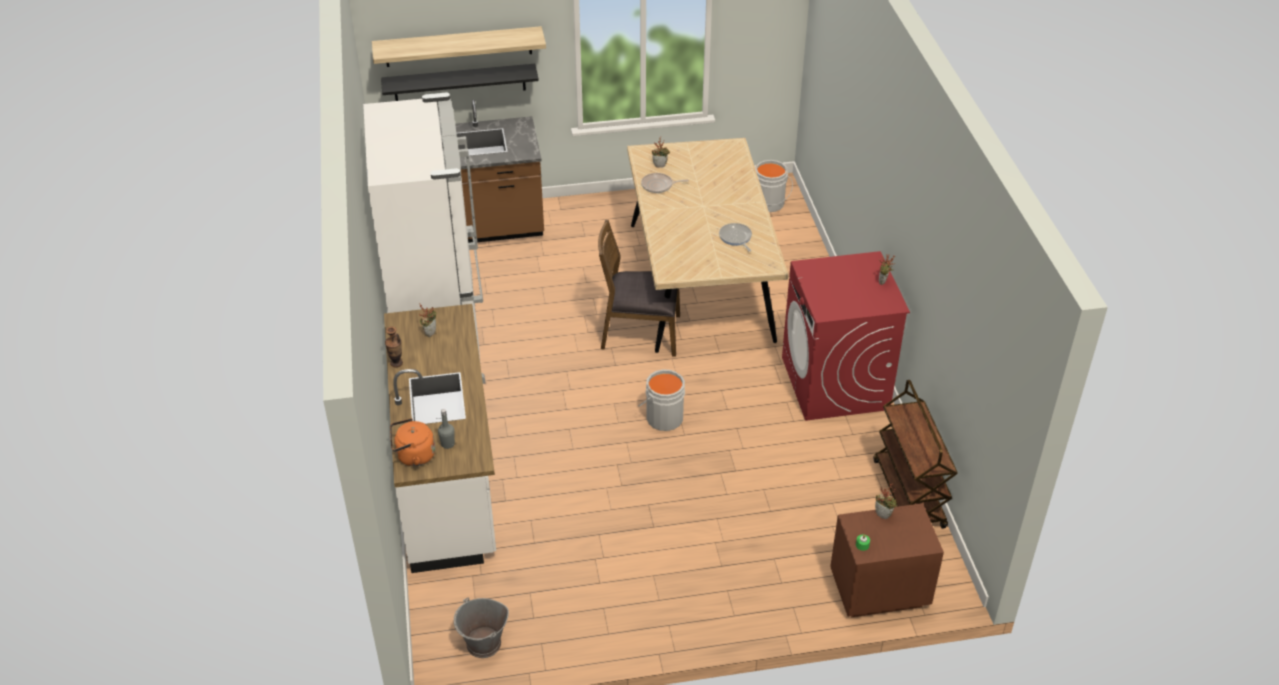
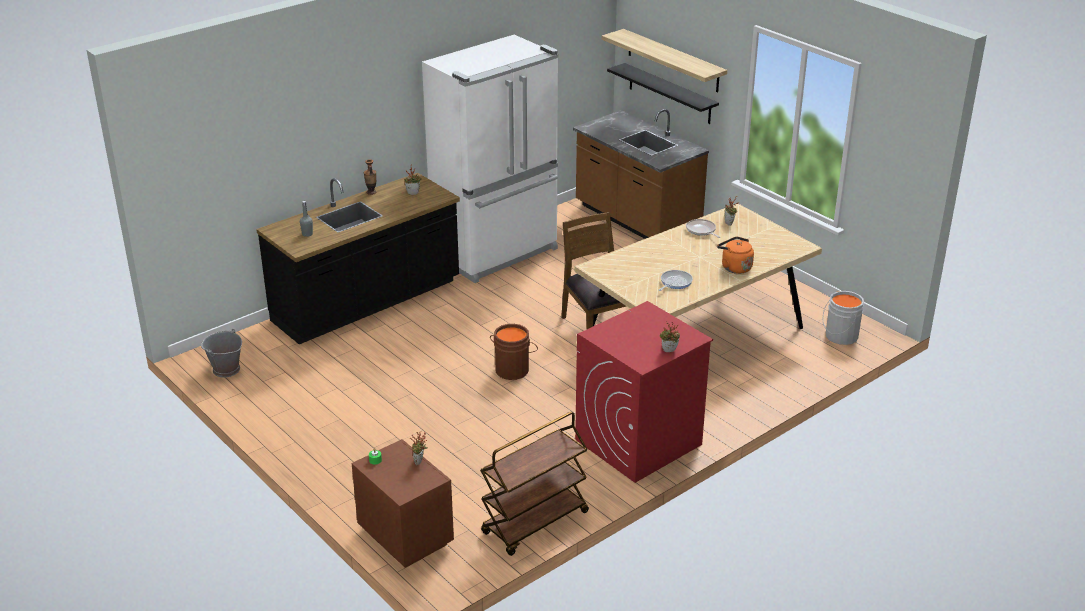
camera: 60 degrees right, 10 degrees down
white counter [384,304,496,573] -> black counter [256,173,460,344]
orange kettle [390,418,435,466] -> orange kettle moved to [717,237,754,274]
grey bucket [638,369,685,431] -> brown bucket [490,324,538,380]

